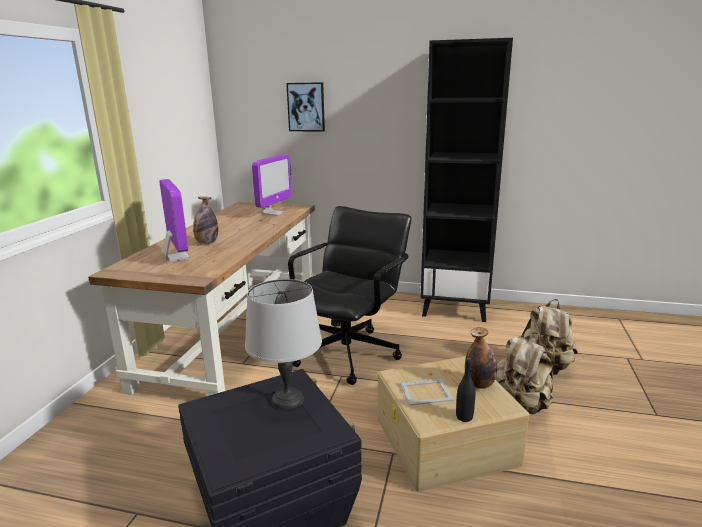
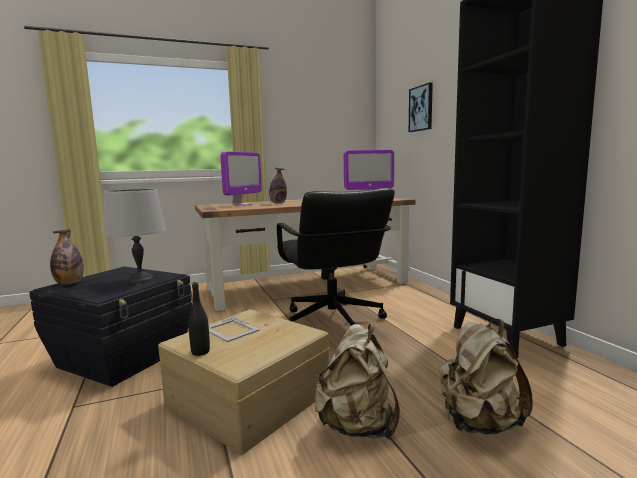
camera: 55 degrees right, 10 degrees down
black office chair [288,206,411,385] -> black office chair turned 75 degrees clockwise [277,188,395,326]
bottle [465,327,497,389] -> bottle moved to [50,229,84,285]

